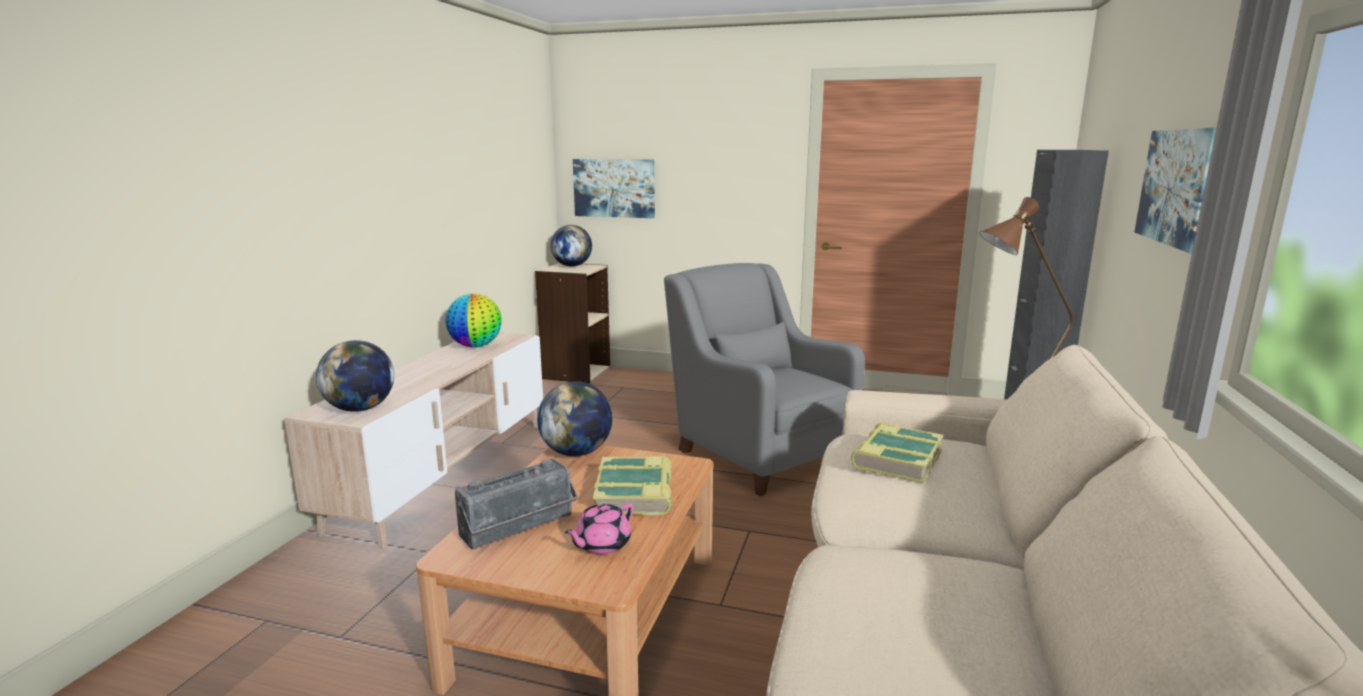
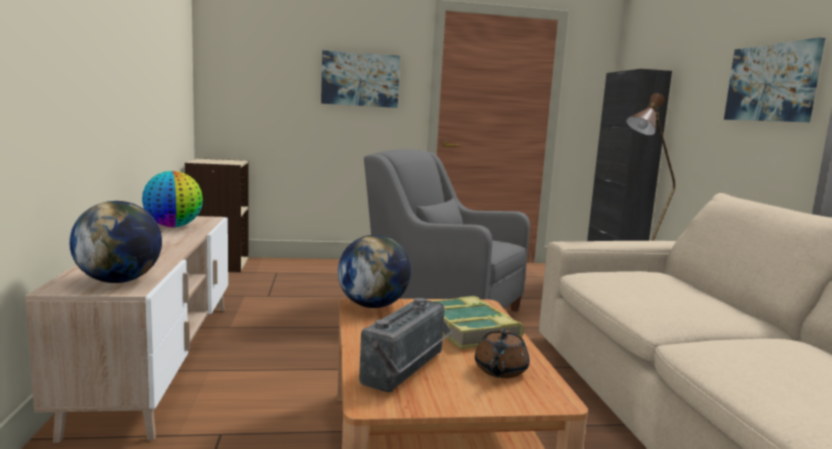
camera: 25 degrees left, 5 degrees down
globe [550,225,592,266] -> none
pink teapot [565,504,634,555] -> brown teapot [475,329,530,378]
picture [573,159,655,218] -> picture moved to [321,50,400,108]
book [851,422,944,483] -> none

